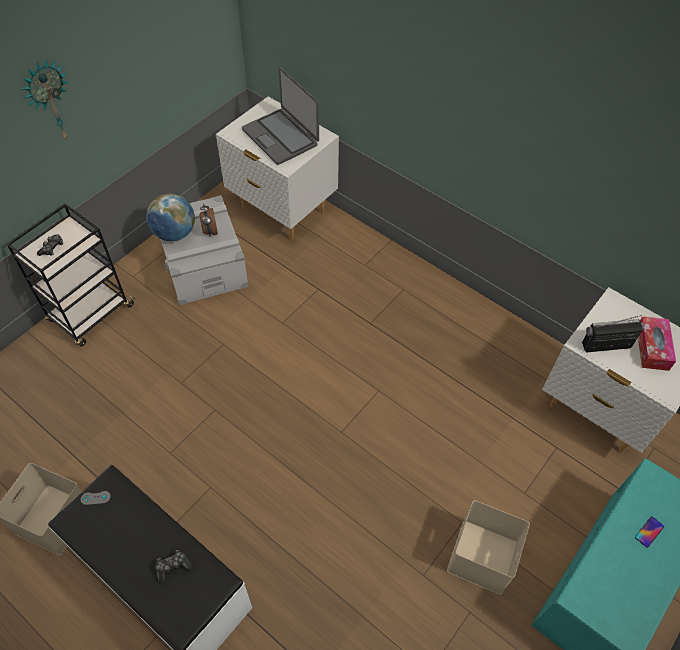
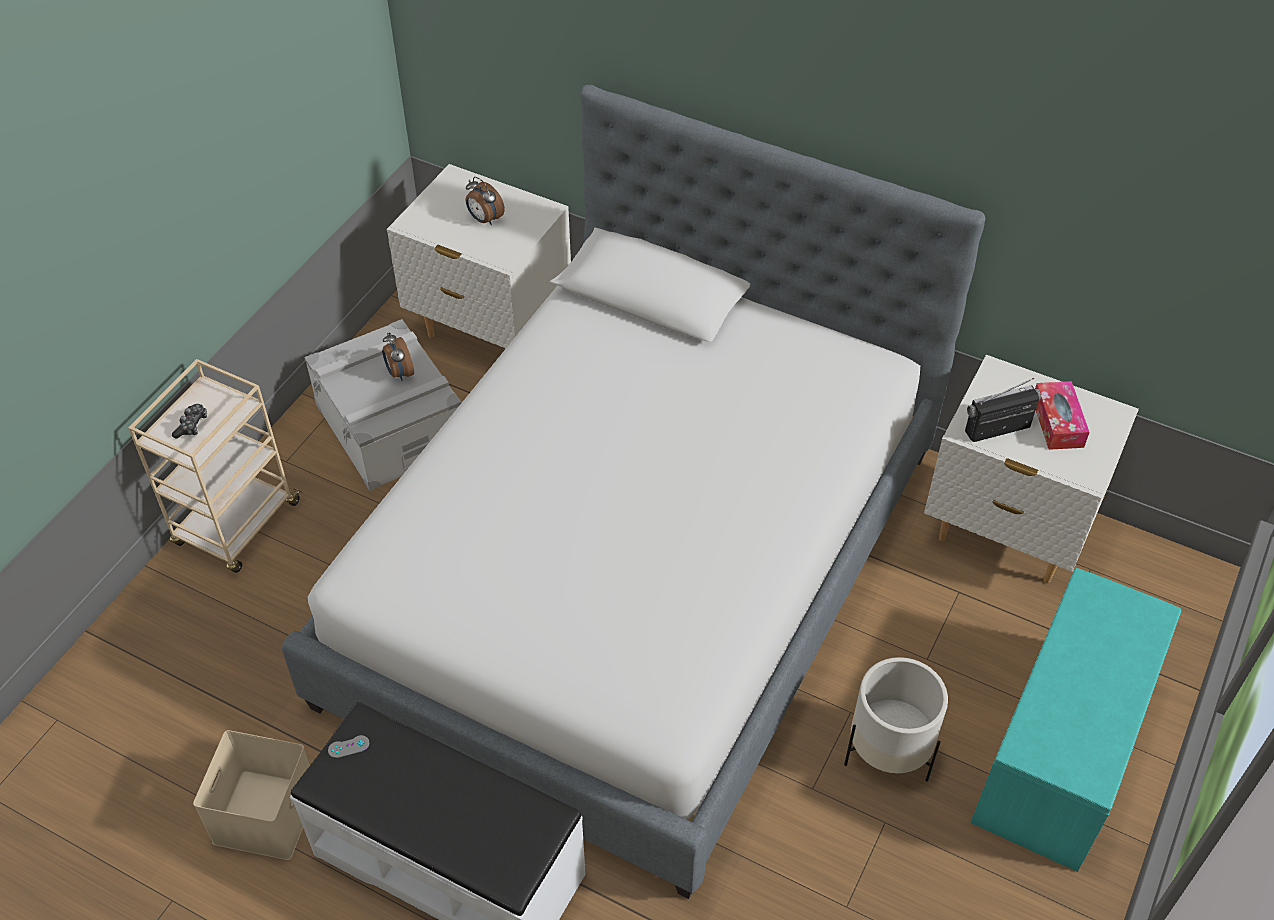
camera: 10 degrees left, 5 degrees down
black cart [7,204,137,346] -> beige cart [128,359,303,573]
wall clock [22,59,69,141] -> none
globe [147,194,195,241] -> none
game controller [155,550,193,584] -> none
laptop [242,67,319,165] -> alarm clock [466,177,505,225]
beige storage box [447,500,530,595] -> white planter [844,657,948,782]
phone [635,516,664,548] -> none
none -> bed [282,85,985,899]

